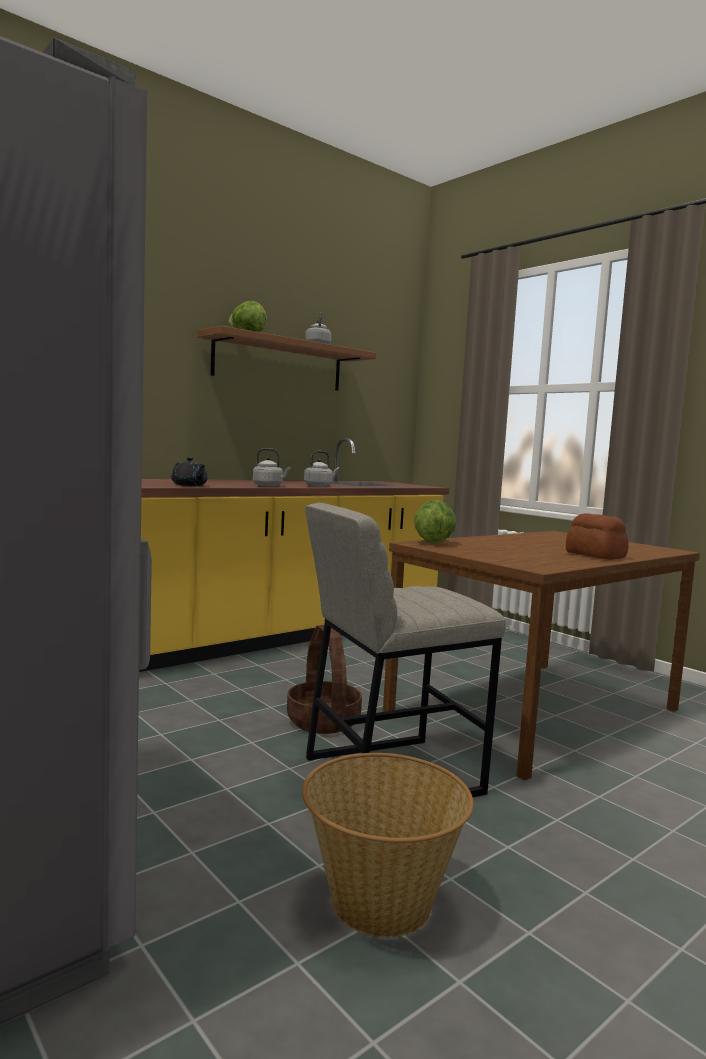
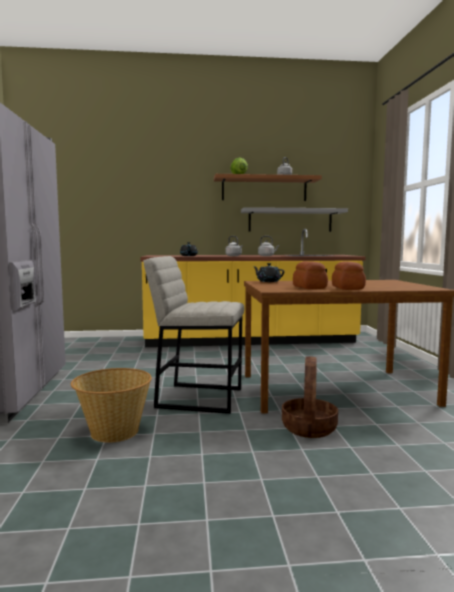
camera: 35 degrees right, 0 degrees up
basket [287,625,362,734] -> basket moved to [282,357,338,438]
lettuce [414,500,456,544] -> black teapot [253,263,284,282]
none -> grey shelf [241,207,348,232]
none -> bread [293,261,328,289]

